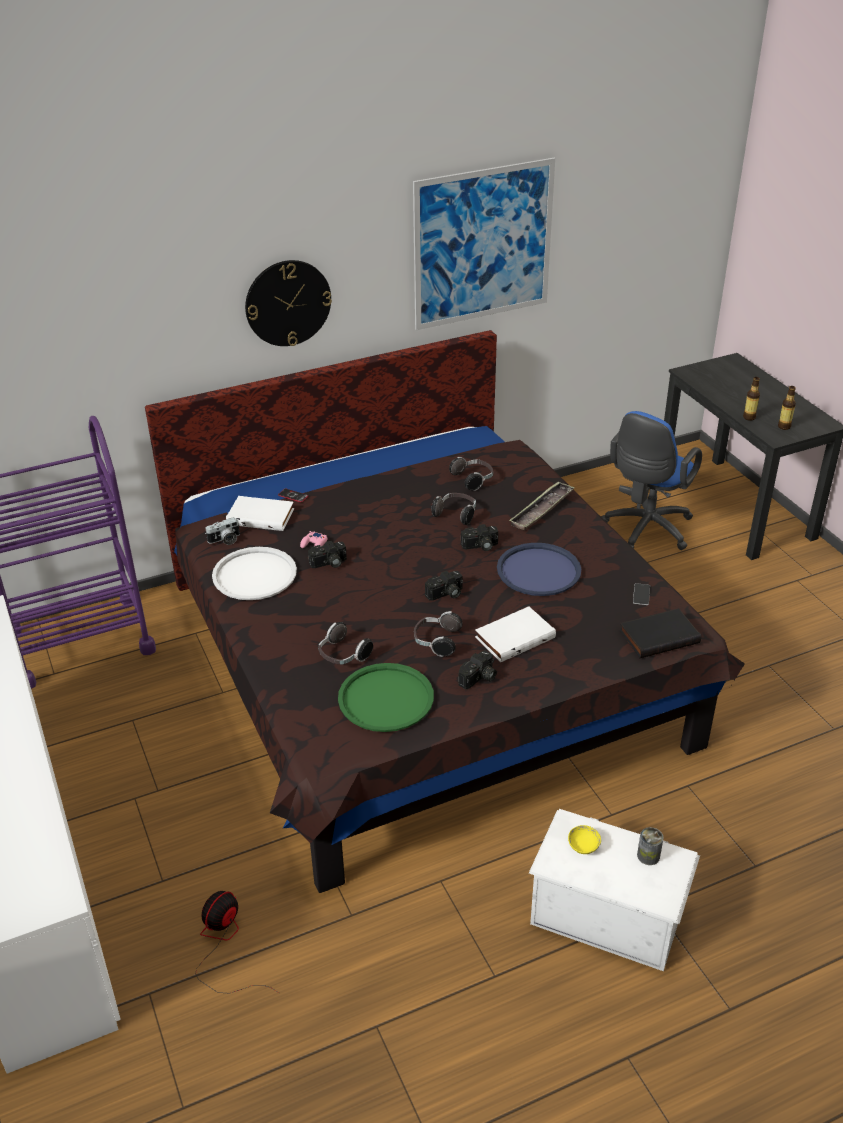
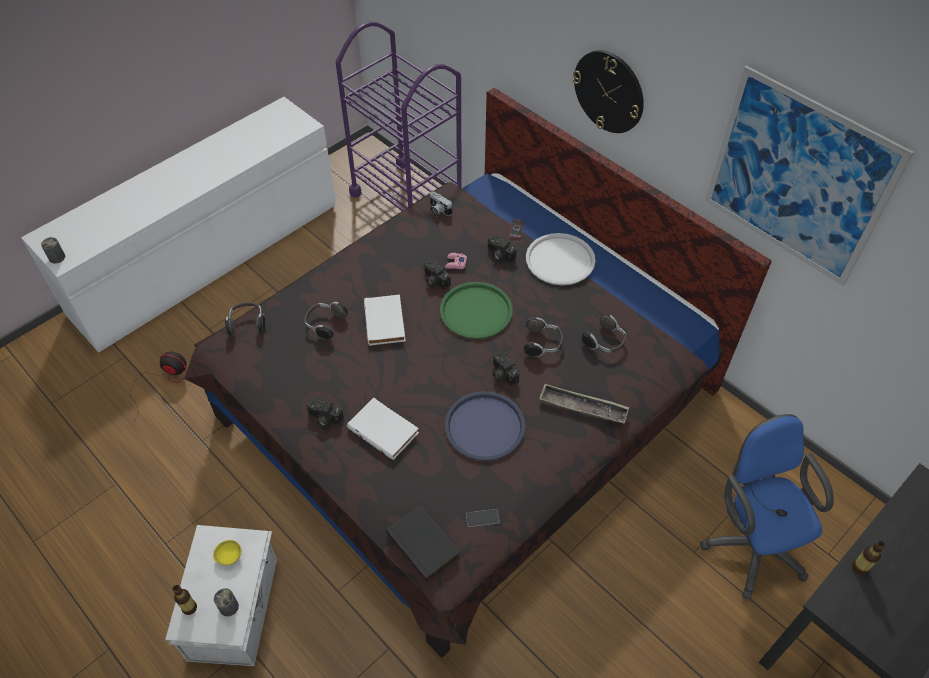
camera: 70 degrees right, 15 degrees up
white tray [212,547,297,600] -> white tray moved to [526,233,596,285]
white book [226,496,294,531] -> white book moved to [364,295,406,346]
green tray [338,663,434,732] -> green tray moved to [440,282,513,339]
headphones [414,611,463,657] -> headphones moved to [225,302,266,336]
camera [425,571,463,601] -> camera moved to [487,235,516,263]
blue office chair [602,411,702,550] -> blue office chair turned 60 degrees clockwise [700,414,834,599]
bottle [778,386,796,430] -> bottle moved to [173,585,197,615]
none -> can [41,237,65,264]

